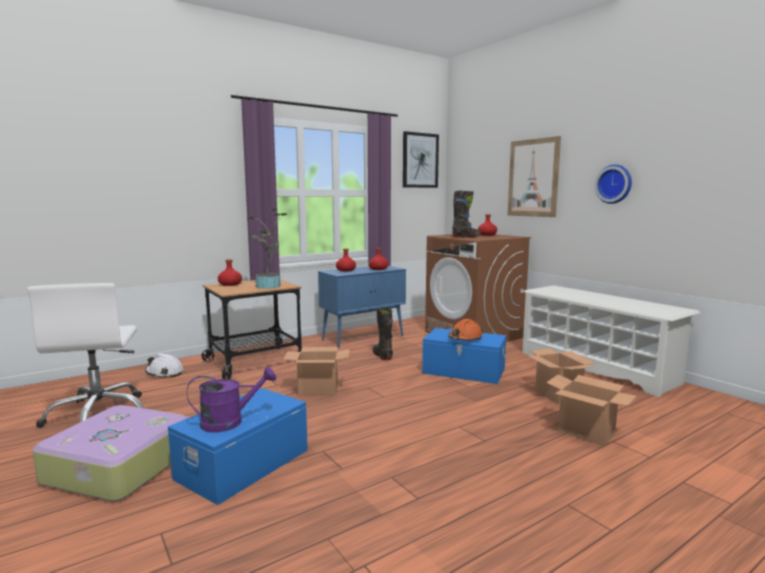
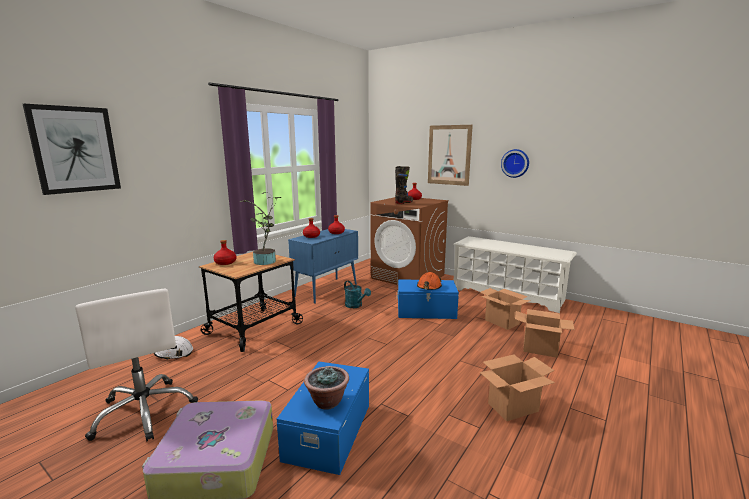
camera: 20 degrees left, 5 degrees up
purple watering can [187,367,276,432] -> potted plant [304,366,349,410]
cardboard box [283,347,350,396] -> cardboard box moved to [480,354,555,421]
black boot [373,307,393,360] -> turquoise watering can [344,281,371,308]
picture [403,131,439,188] -> picture moved to [23,104,121,195]

